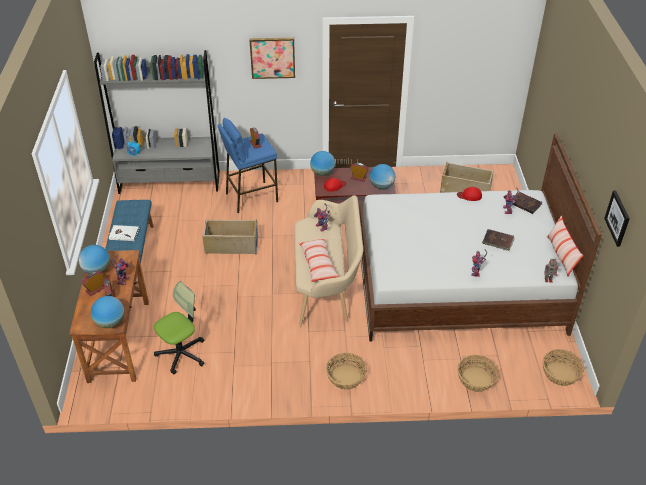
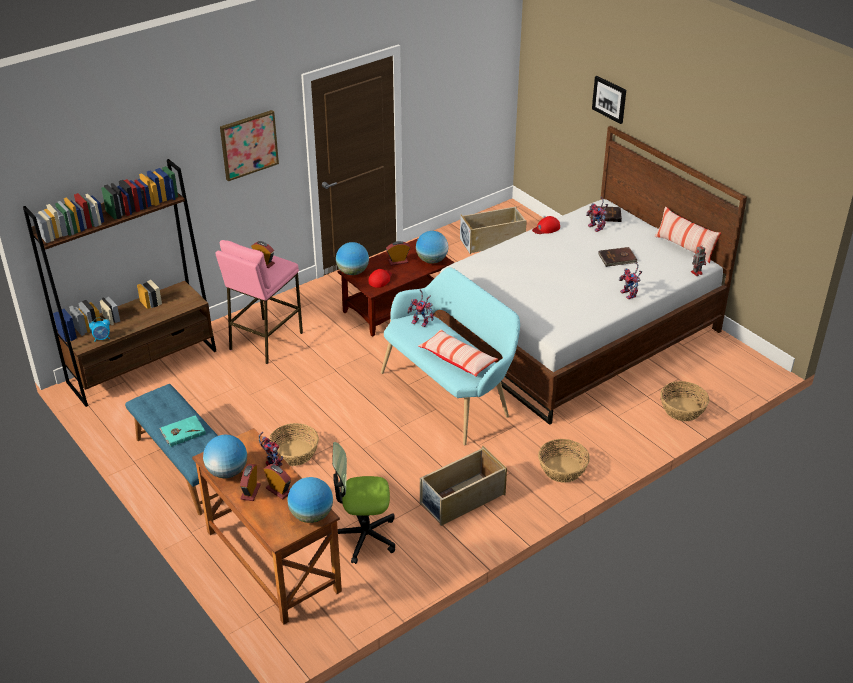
camera: 35 degrees left, 5 degrees down
grey bookcase [94,50,220,194] -> brown bookcase [23,159,216,407]
white book [109,225,139,241] -> turquoise book [159,415,206,447]
office chair [154,281,205,374] -> office chair turned 105 degrees counterclockwise [332,442,395,564]
beige storage box [202,219,258,255] -> beige storage box moved to [420,446,507,526]
blue stool [217,118,278,213] -> pink stool [216,240,303,364]
beige bench [294,195,363,327] -> turquoise bench [381,267,520,445]
basket [543,349,584,386] -> basket moved to [269,423,319,466]
picture [604,191,630,247] -> picture moved to [592,76,626,124]

